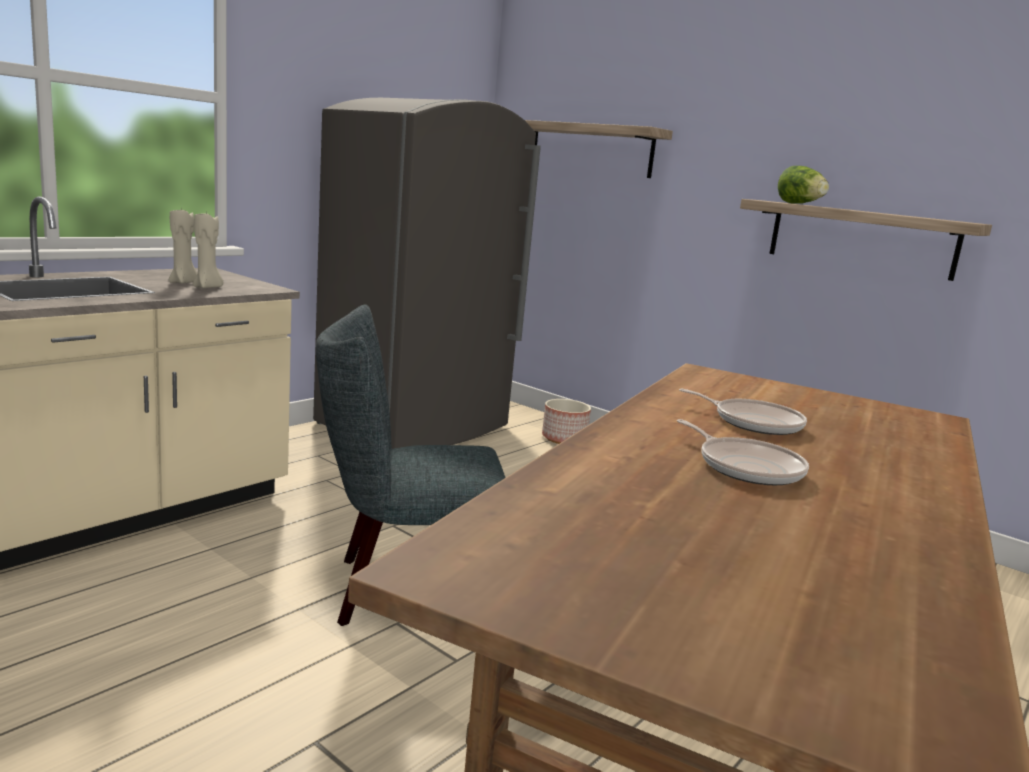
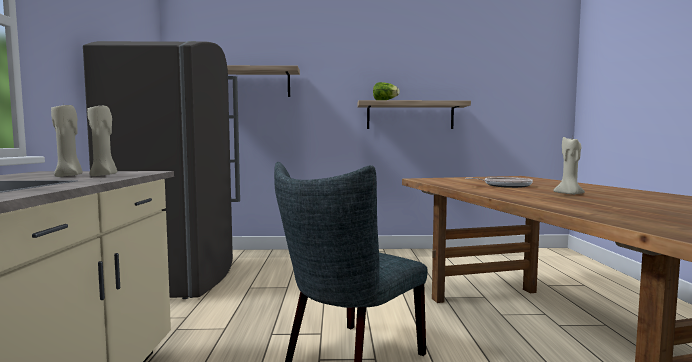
camera: 40 degrees left, 10 degrees down
planter [542,399,591,444] -> none
frying pan [677,419,809,485] -> beige candle [553,137,585,195]

